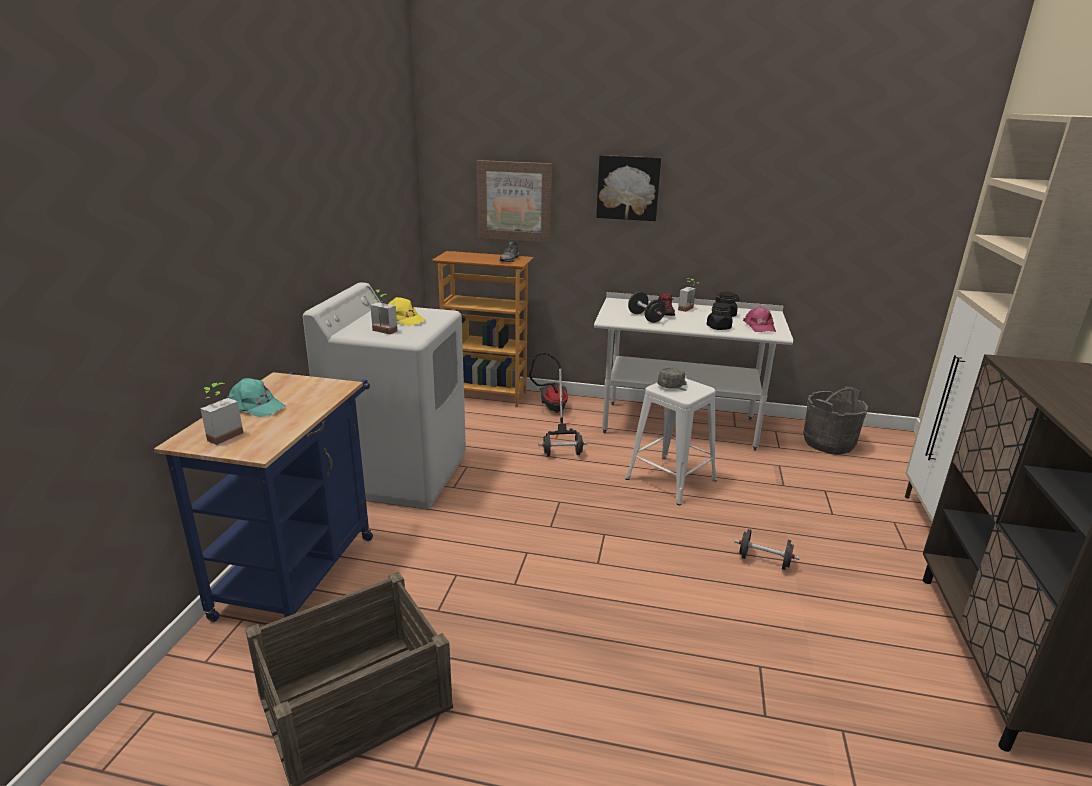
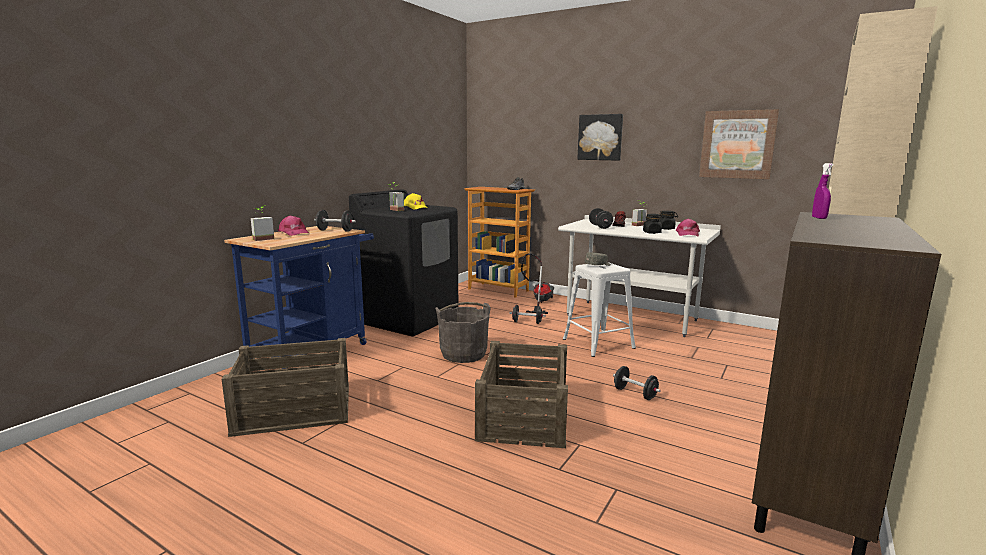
camera: 20 degrees right, 10 degrees down
turquoise cap [227,378,285,417] -> pink cap [278,216,310,236]
white washing machine [303,282,466,509] -> black washing machine [349,189,458,336]
picture [476,160,553,243] -> picture moved to [699,109,779,179]
grey bucket [804,386,868,454] -> grey bucket moved to [435,302,491,363]
none -> black dumbbell [314,210,356,232]
none -> crate [475,341,568,448]
none -> purple spray bottle [812,163,834,219]

